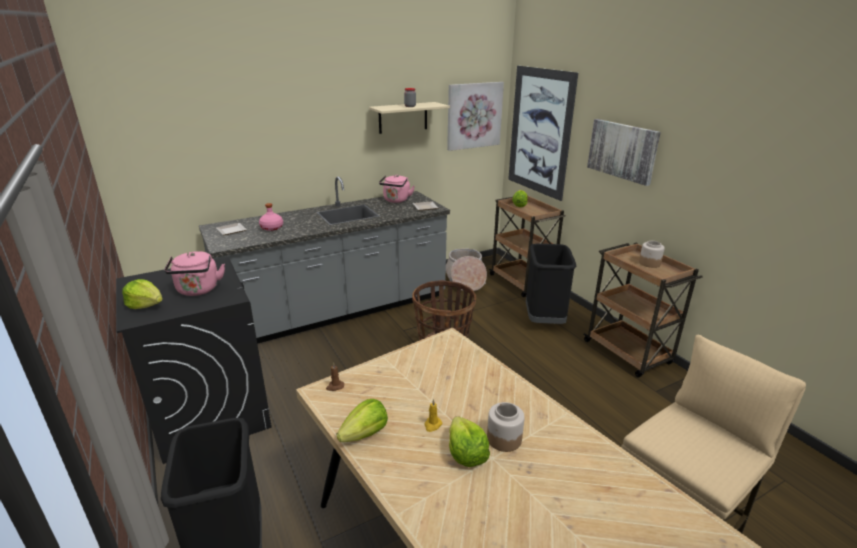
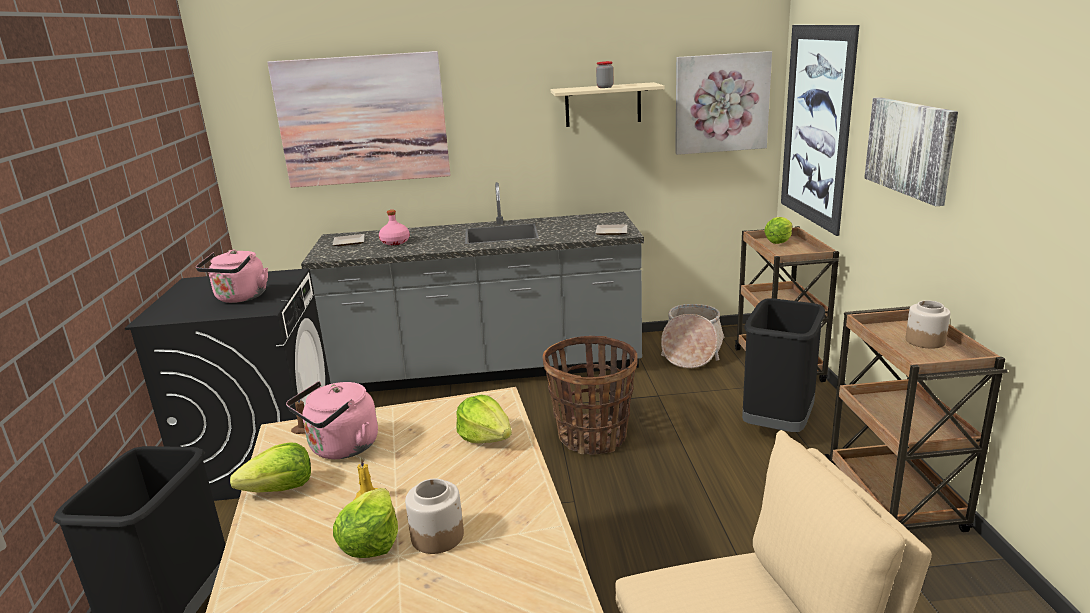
camera: 25 degrees right, 5 degrees down
lettuce [122,279,163,309] -> lettuce moved to [456,395,512,443]
pink kettle [379,175,415,203] -> pink kettle moved to [286,381,378,459]
none -> picture [267,51,451,188]

